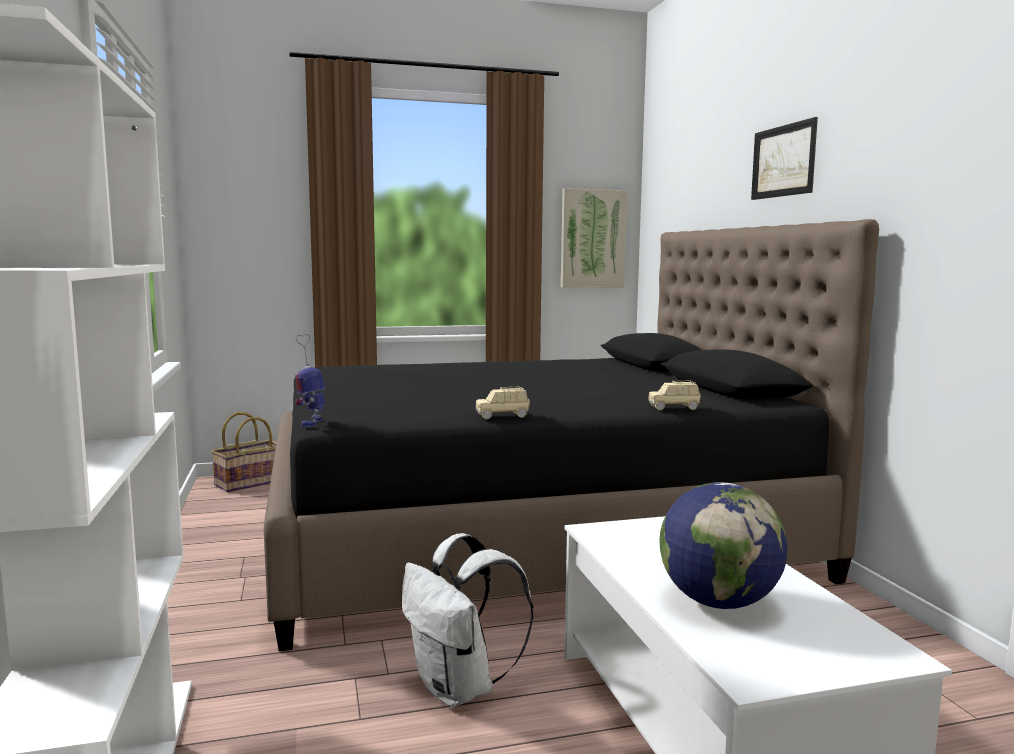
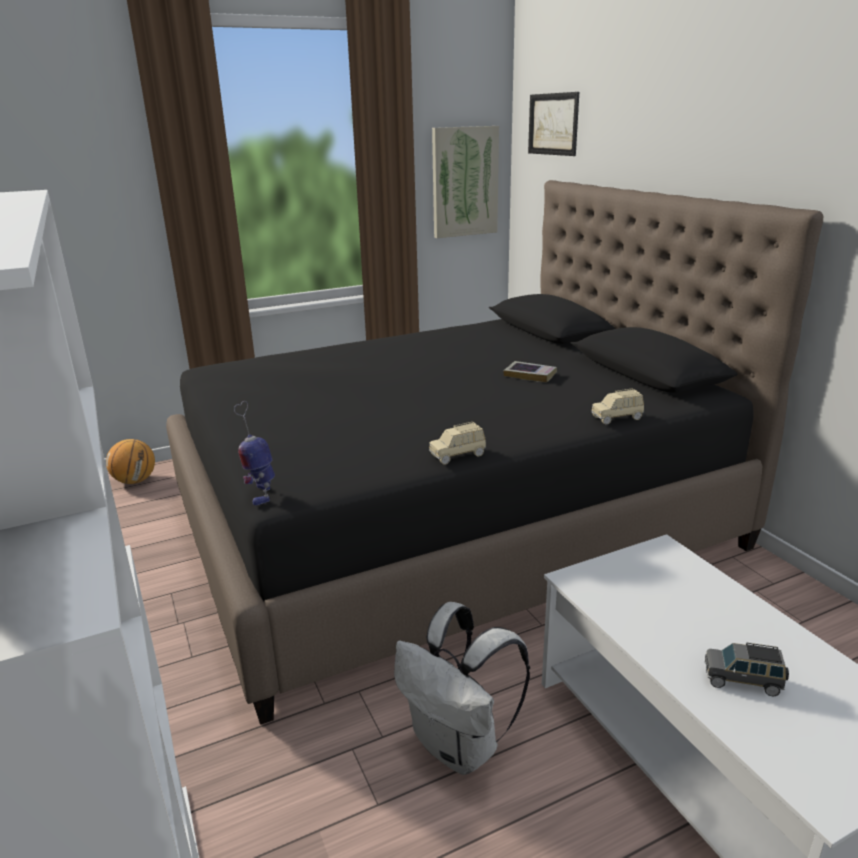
camera: 10 degrees left, 15 degrees up
basket [211,412,276,492] -> basketball [106,439,155,484]
globe [659,482,788,609] -> grey toy car [705,643,789,696]
picture [751,117,818,200] -> picture moved to [528,92,579,156]
none -> book [504,361,557,383]

